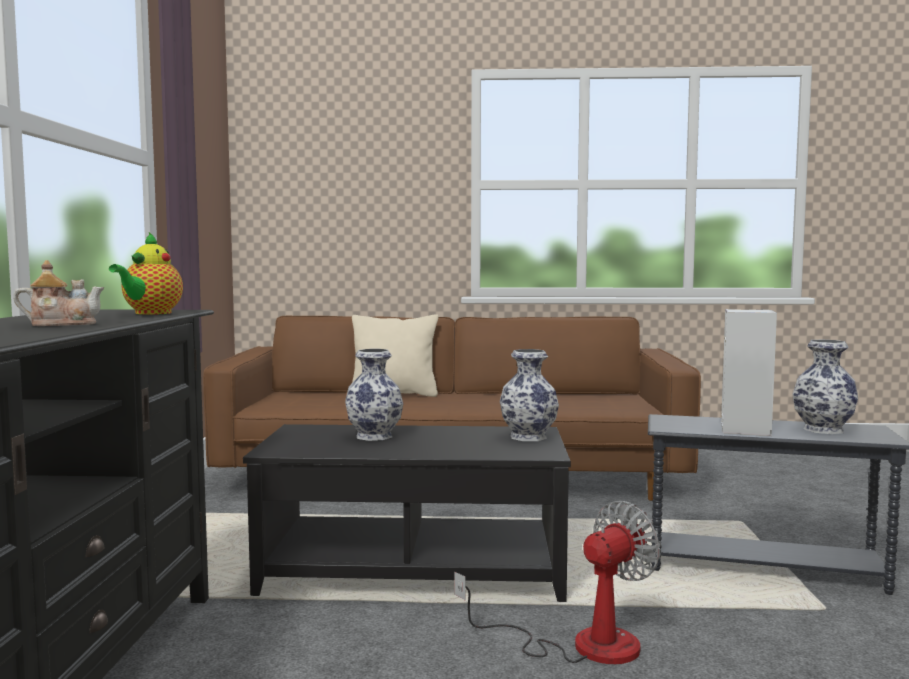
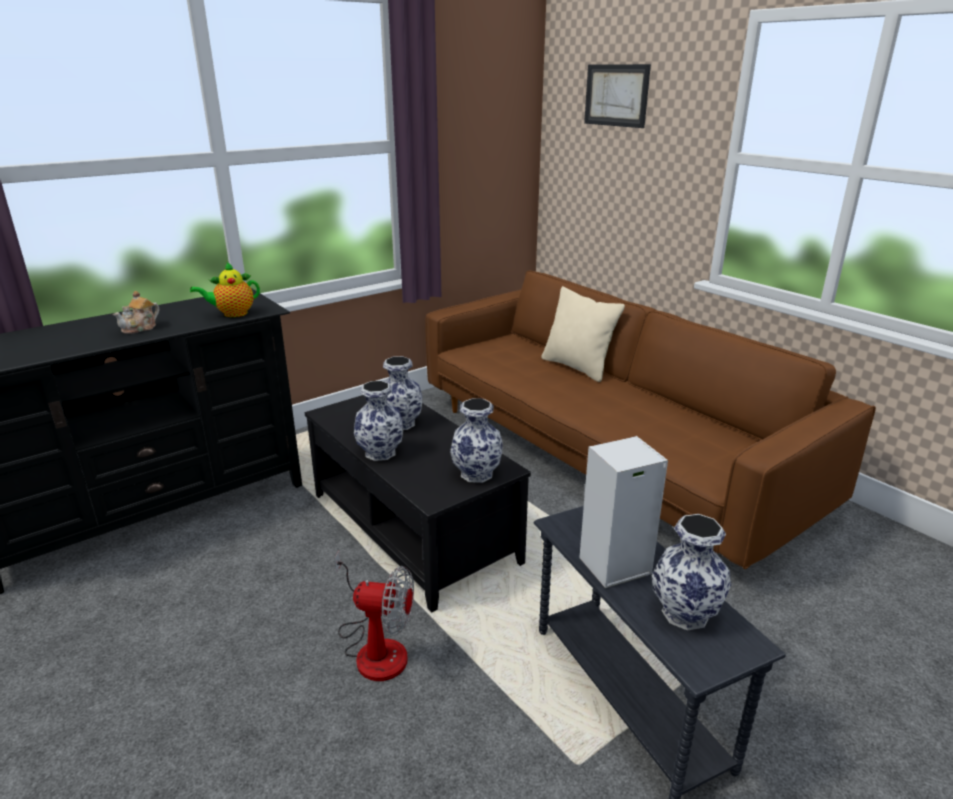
camera: 50 degrees right, 20 degrees up
teapot [13,260,104,326] -> teapot turned 90 degrees clockwise [113,291,159,334]
none -> vase [354,381,403,461]
none -> picture [584,64,651,128]

